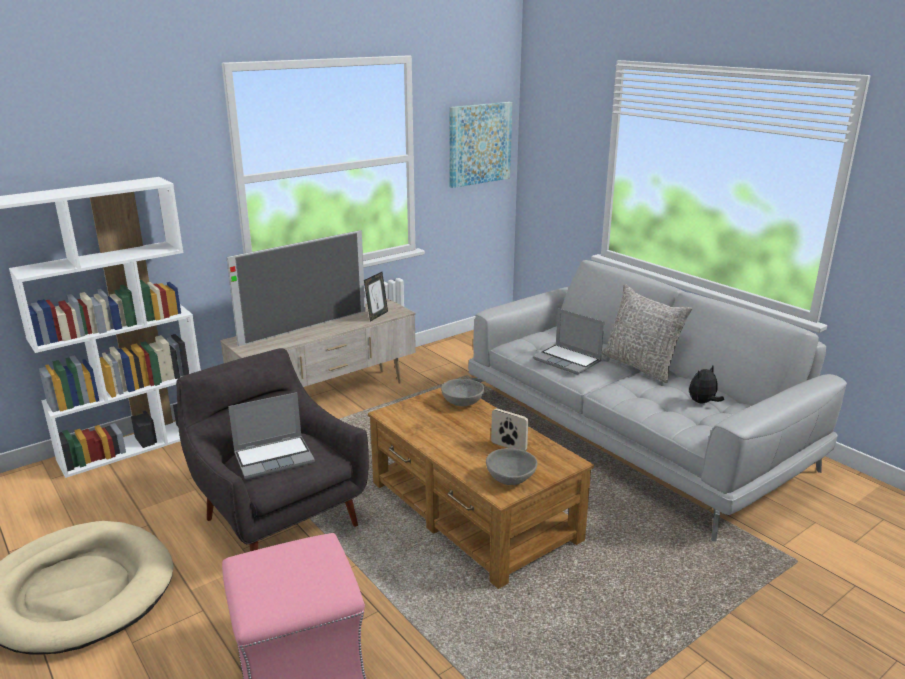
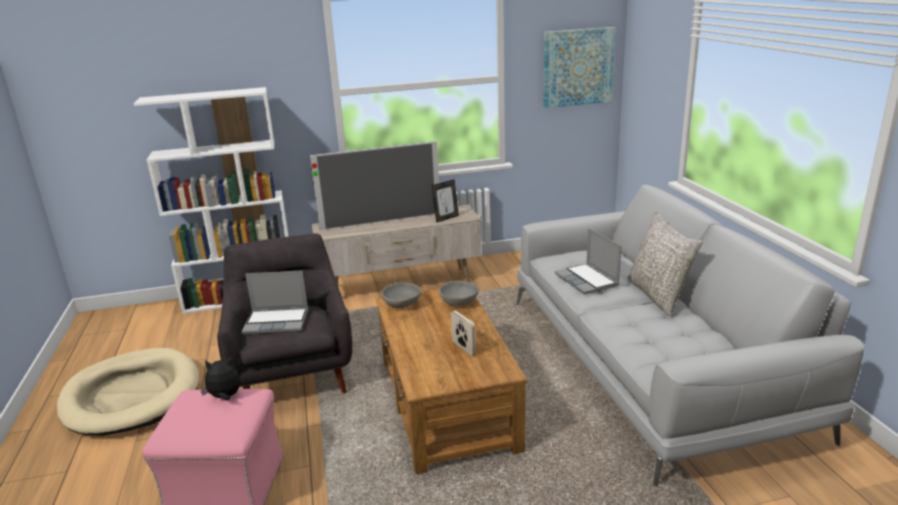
camera: 25 degrees right, 0 degrees up
grey bowl [486,448,537,485] -> grey bowl moved to [381,282,421,308]
plush toy [689,366,724,403] -> plush toy moved to [201,357,241,401]

